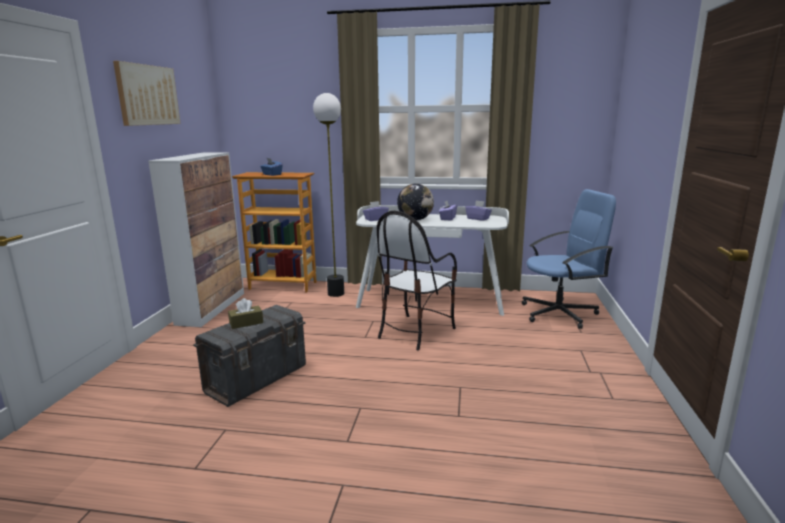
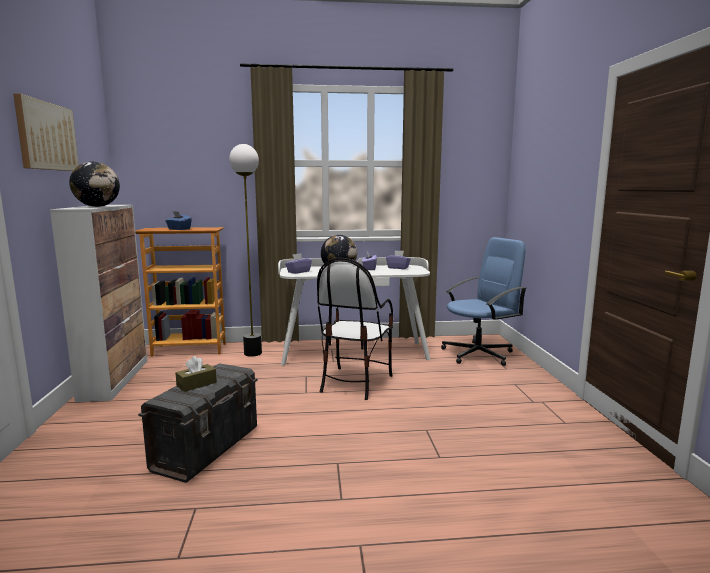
camera: 15 degrees left, 5 degrees down
none -> globe [69,162,120,207]

